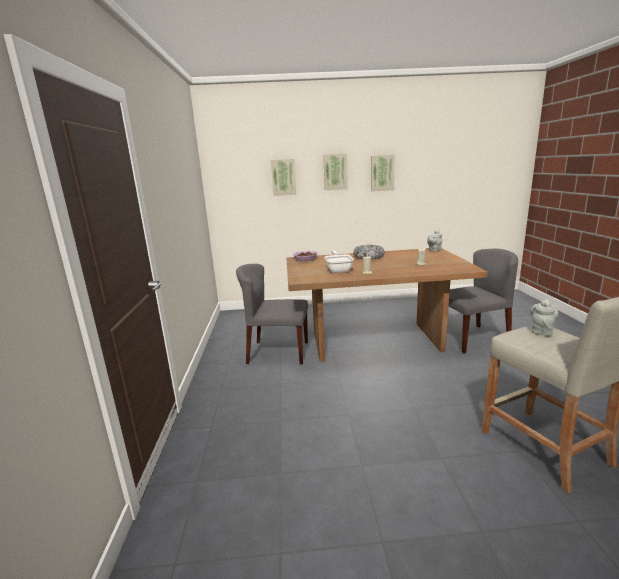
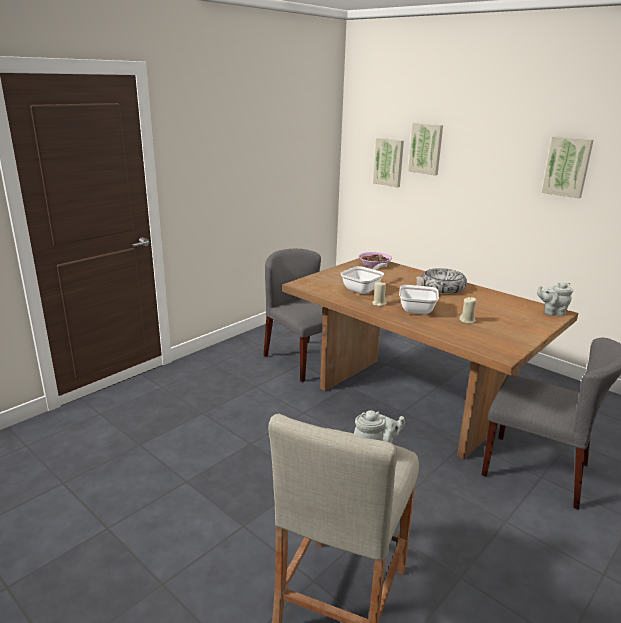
camera: 45 degrees right, 5 degrees up
picture [323,153,348,190] -> picture moved to [373,138,404,187]
none -> frying pan [399,277,439,314]

